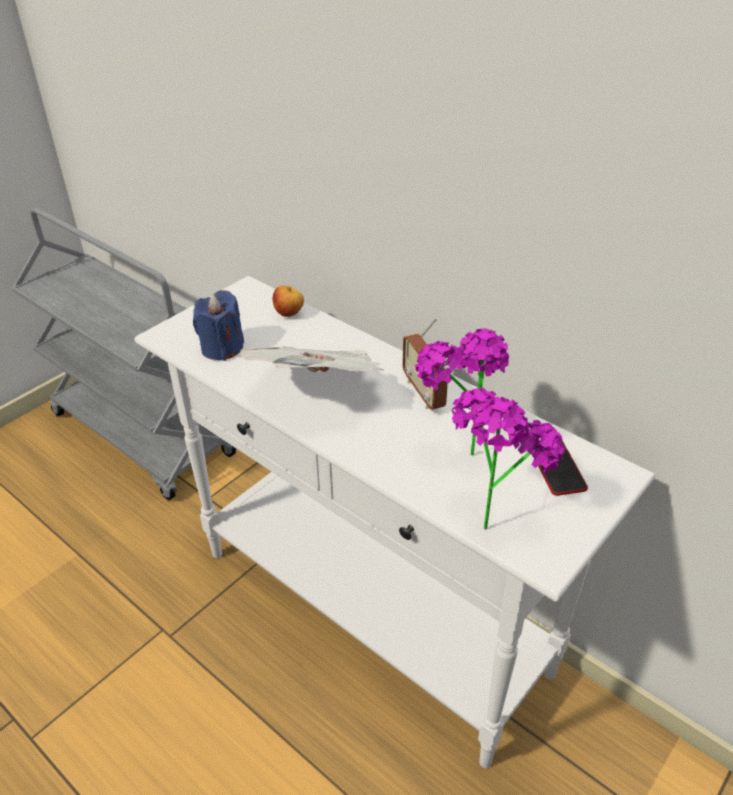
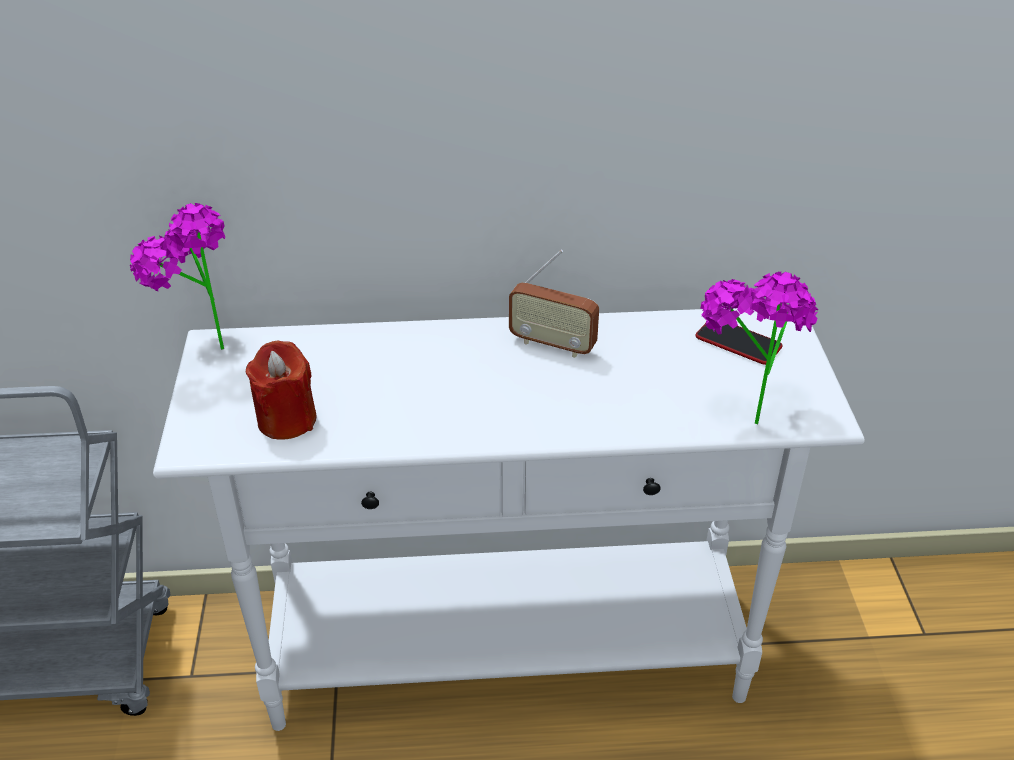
camera: 45 degrees left, 0 degrees up
blue candle [193,290,244,361] -> red candle [246,340,317,440]
newspaper [240,346,384,372] -> none
apple [273,286,304,317] -> none
potted plant [415,328,509,456] -> potted plant moved to [130,203,225,350]

